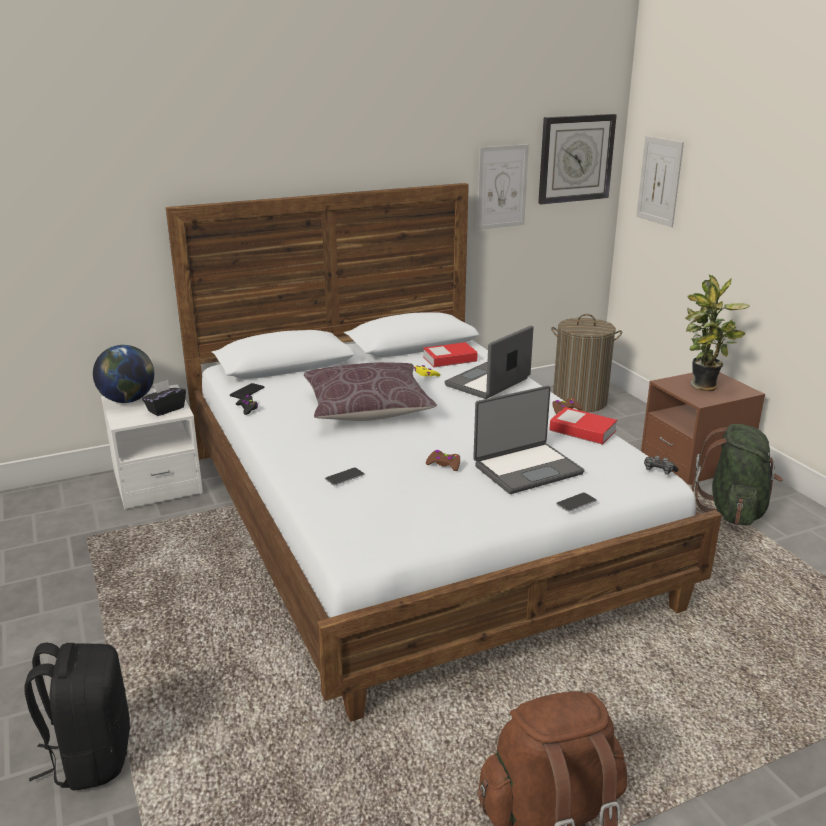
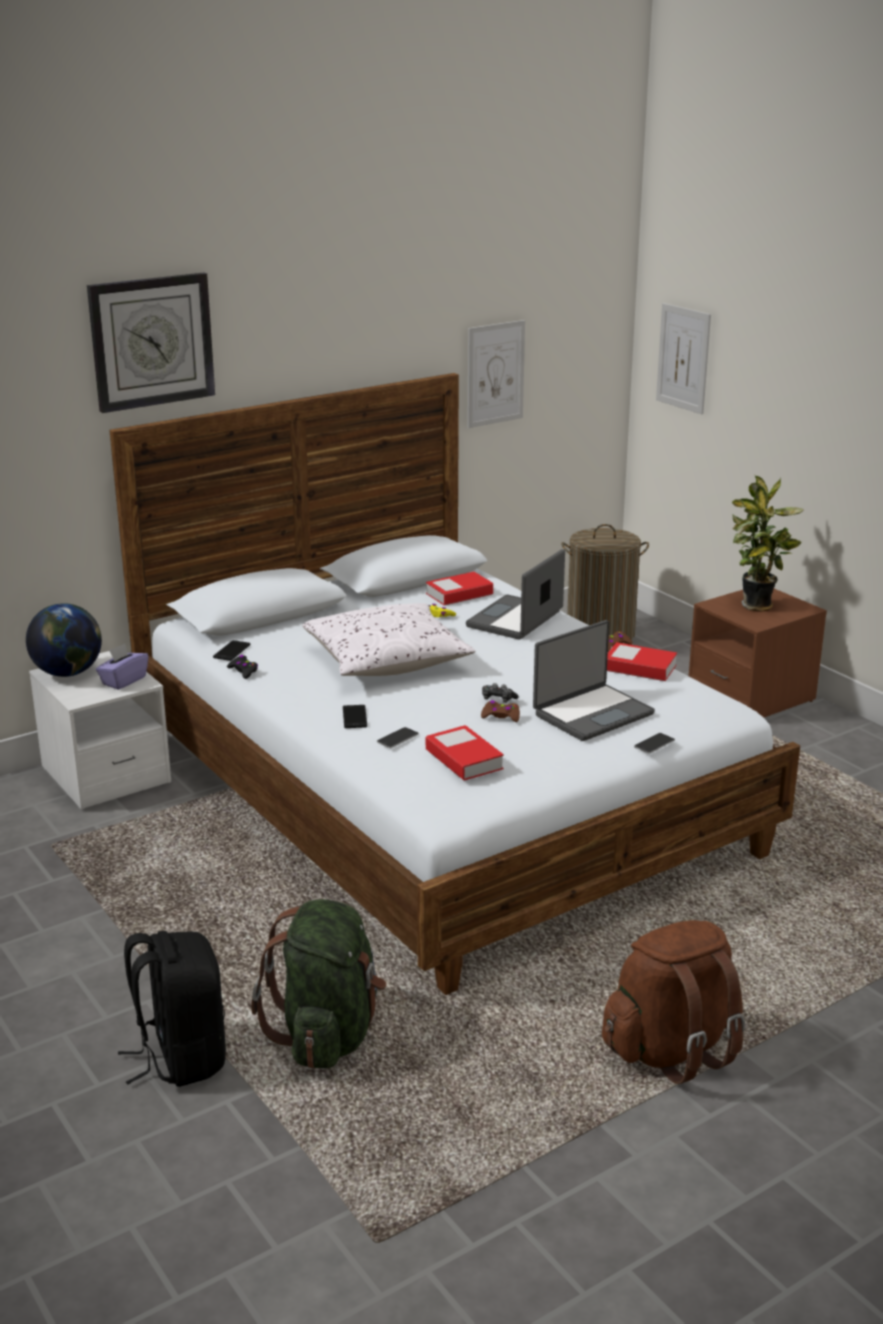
camera: 10 degrees left, 0 degrees up
black tissue box [142,380,186,416] -> purple tissue box [96,643,149,690]
brown pillow [304,362,437,421] -> white pillow [302,603,476,676]
wall clock [538,114,617,204] -> wall clock moved to [87,273,215,413]
game controller [644,455,679,475] -> game controller moved to [482,683,518,703]
green backpack [692,424,783,525] -> green backpack moved to [251,899,387,1069]
none -> phone [343,705,367,728]
none -> book [426,725,504,781]

